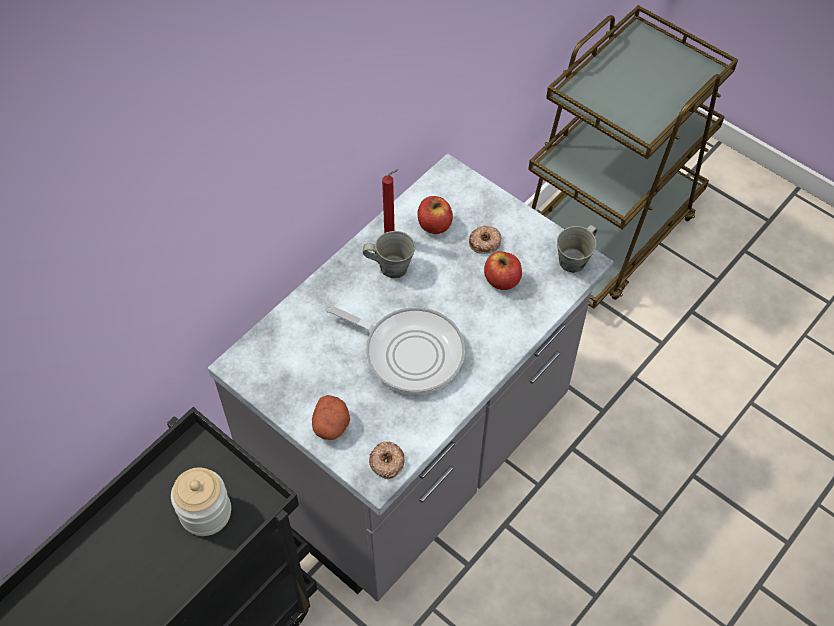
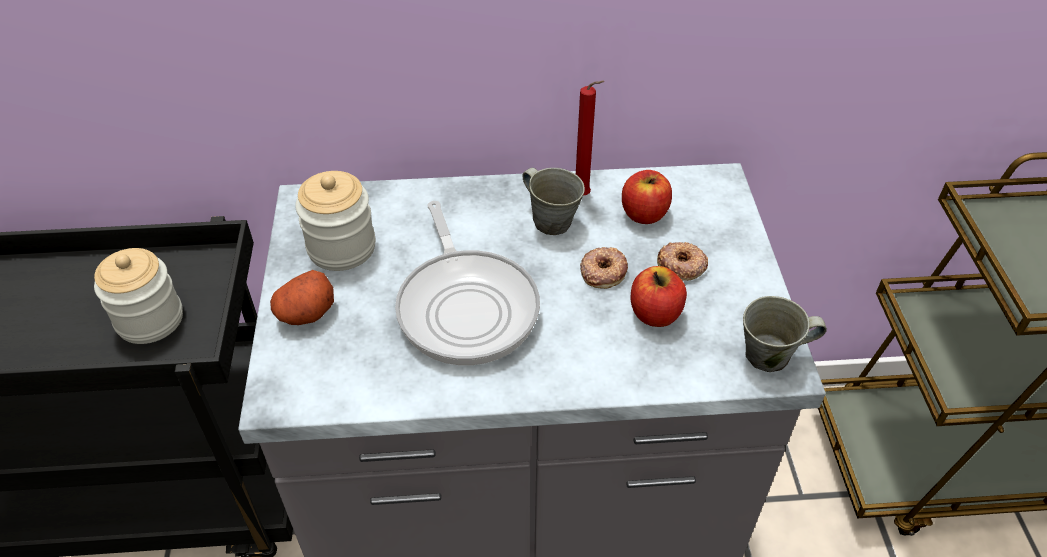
camera: 45 degrees right, 10 degrees down
donut [369,442,405,479] -> donut moved to [580,247,628,289]
none -> jar [295,171,376,271]

